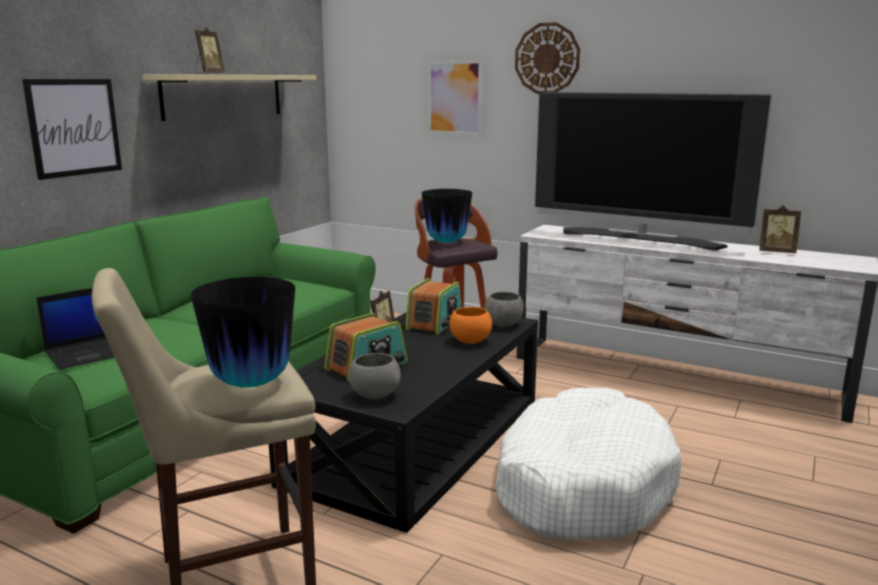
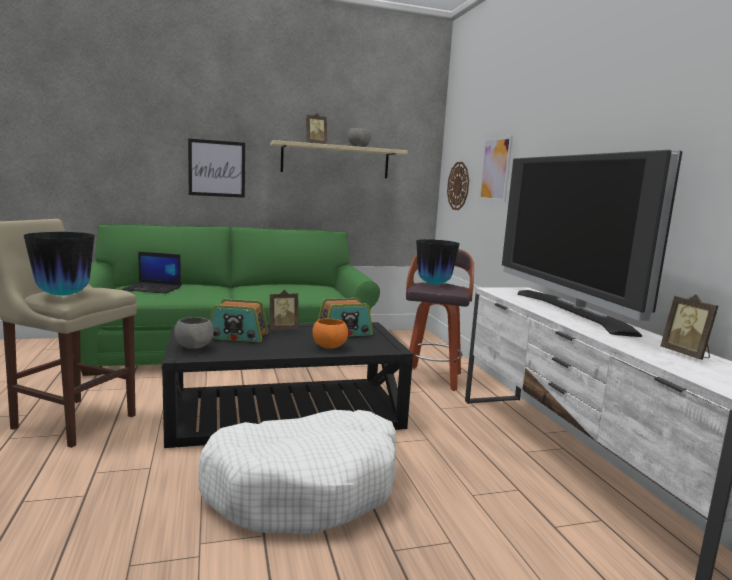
camera: 45 degrees right, 5 degrees down
grey bowl [484,292,524,326] -> grey bowl moved to [348,128,371,147]
wall clock [515,22,580,94] -> wall clock moved to [447,162,469,210]

